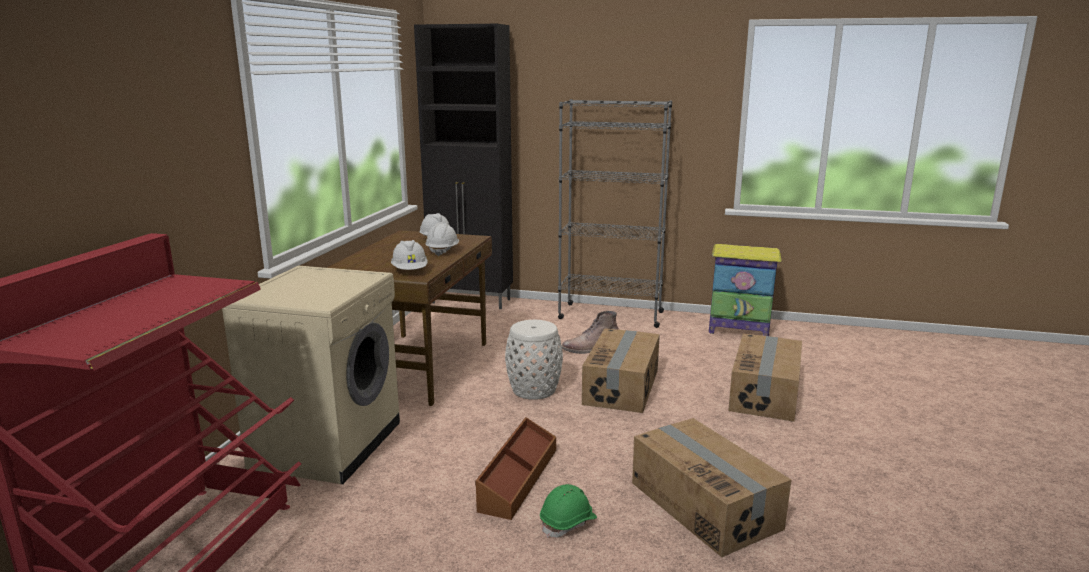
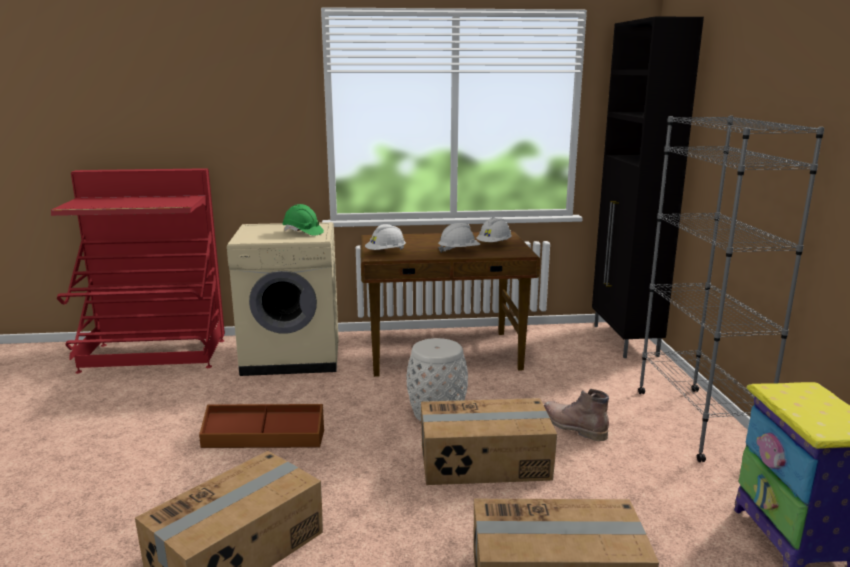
camera: 70 degrees right, 0 degrees up
green hard hat [540,484,597,538] -> green hard hat moved to [282,204,324,236]

